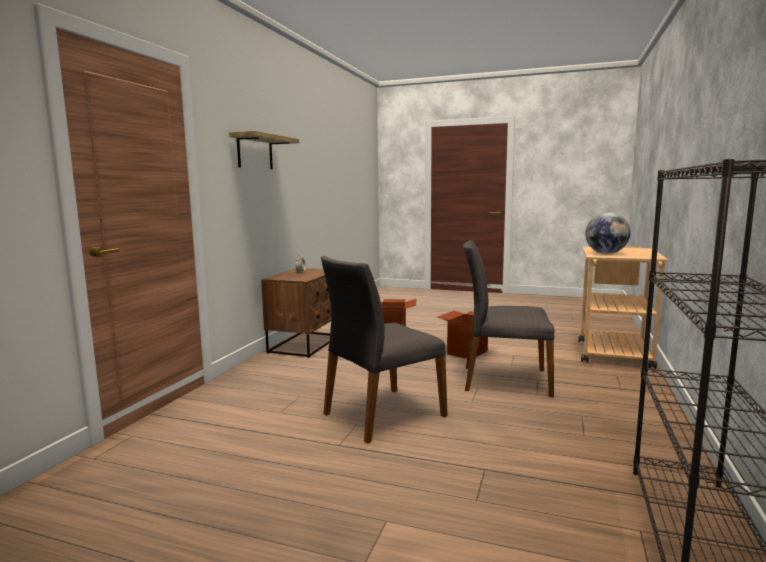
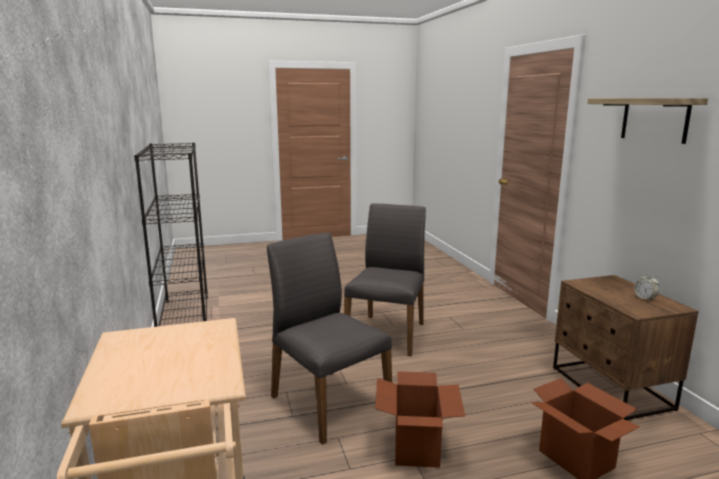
camera: 145 degrees right, 5 degrees up
grey chair [463,240,555,397] -> grey chair turned 105 degrees counterclockwise [267,233,392,445]
globe [585,213,630,254] -> none

